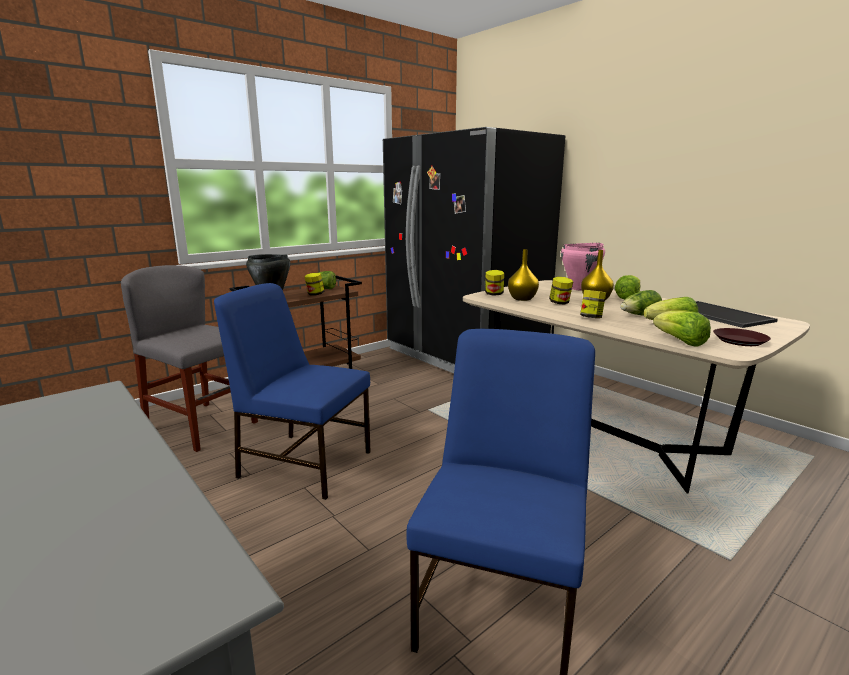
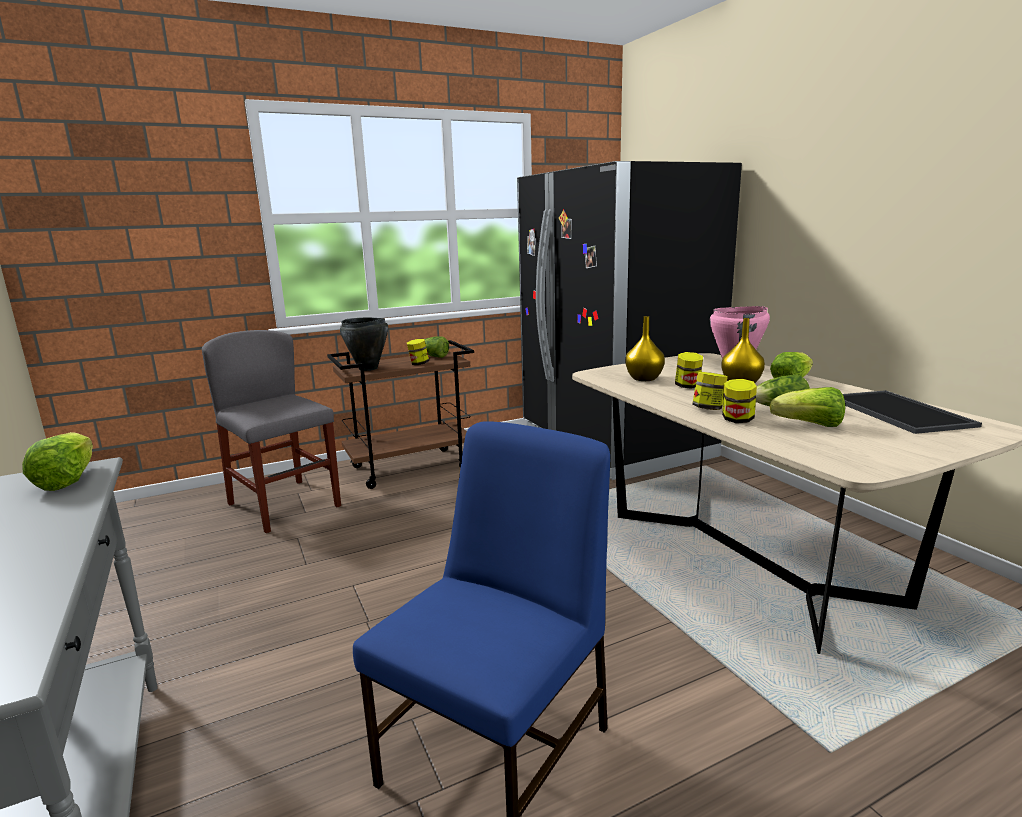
camera: 15 degrees right, 0 degrees up
blue chair [214,283,371,500] -> none
jar [485,270,504,296] -> jar moved to [722,379,757,423]
lettuce [653,311,711,346] -> lettuce moved to [22,432,93,491]
brown plate [713,328,771,346] -> none

